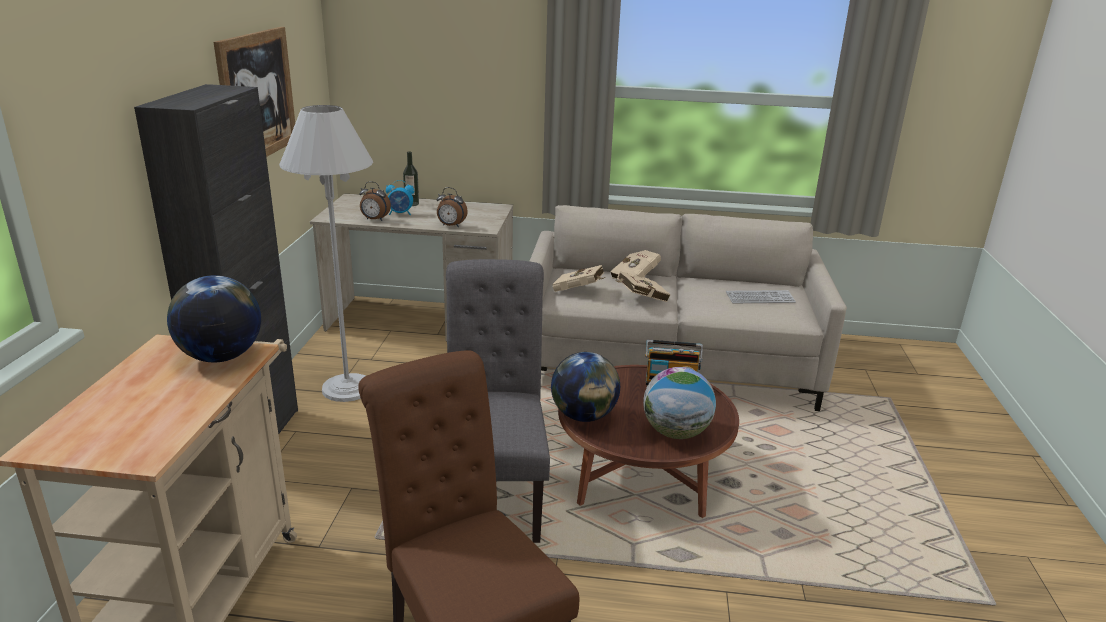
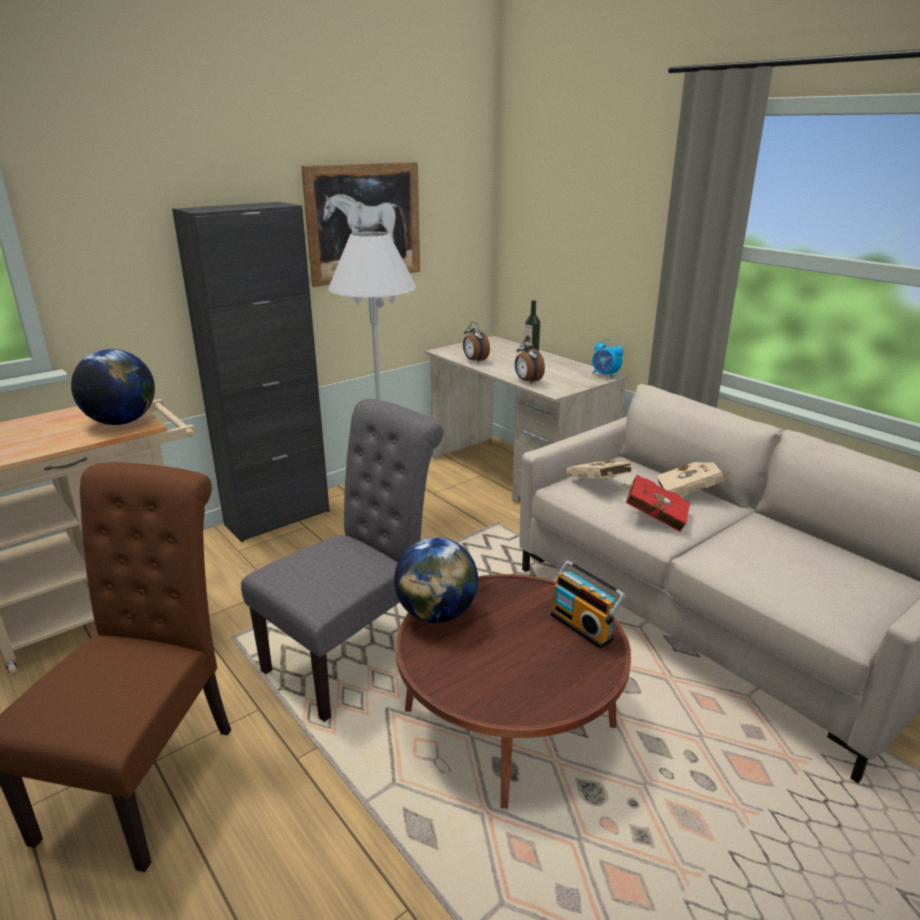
camera: 45 degrees right, 0 degrees up
alarm clock [386,180,414,215] -> alarm clock moved to [592,339,624,379]
beige book [615,271,671,302] -> red book [621,475,690,532]
globe [643,367,716,439] -> none
keyboard [726,290,796,303] -> none

